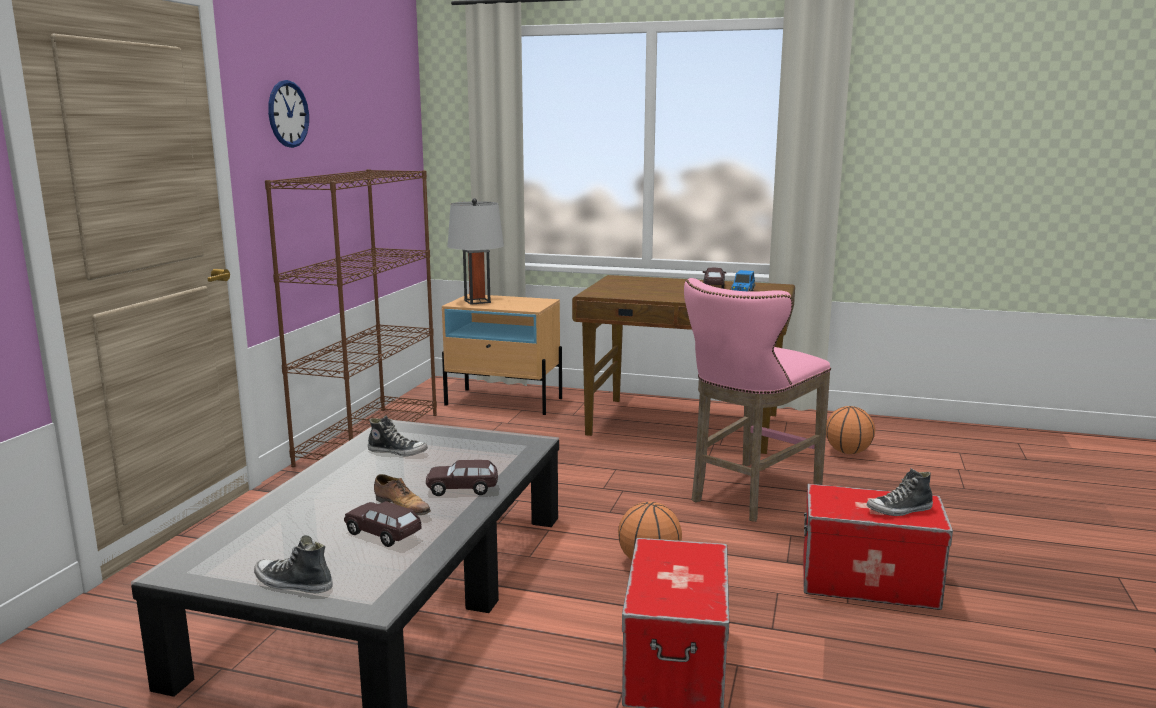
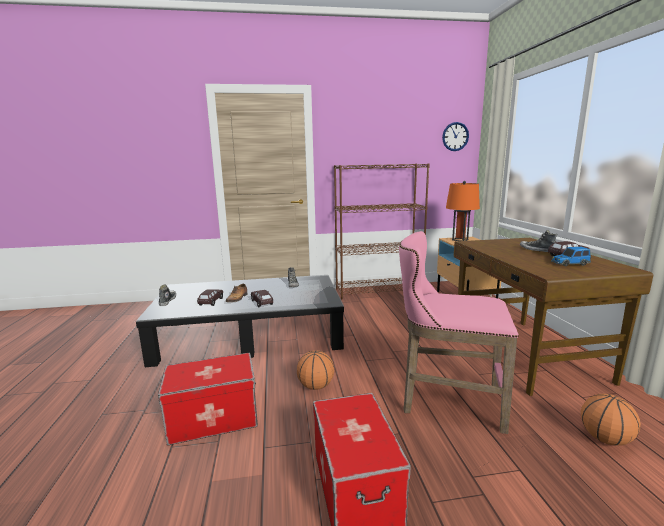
camera: 65 degrees right, 0 degrees up
wall clock [268,80,309,148] -> wall clock moved to [442,122,469,151]
grey table lamp [447,198,504,305] -> orange table lamp [446,181,480,241]
shoe [867,468,933,516] -> shoe moved to [520,230,557,252]

